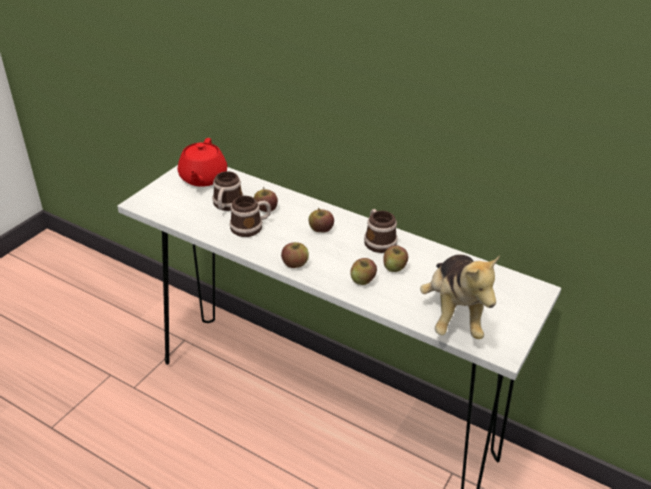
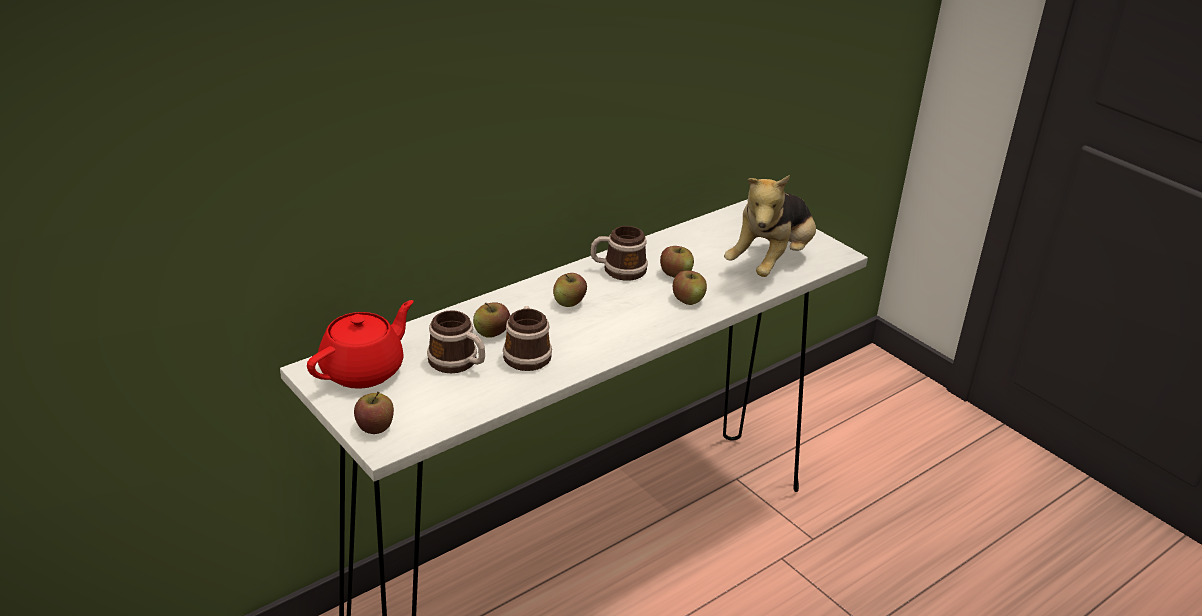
camera: 70 degrees left, 5 degrees down
red teapot [178,138,227,187] -> red teapot turned 75 degrees counterclockwise [307,300,414,389]
apple [281,242,309,268] -> apple moved to [354,392,394,434]
plush toy [420,255,500,339] -> plush toy turned 105 degrees clockwise [724,175,816,277]

